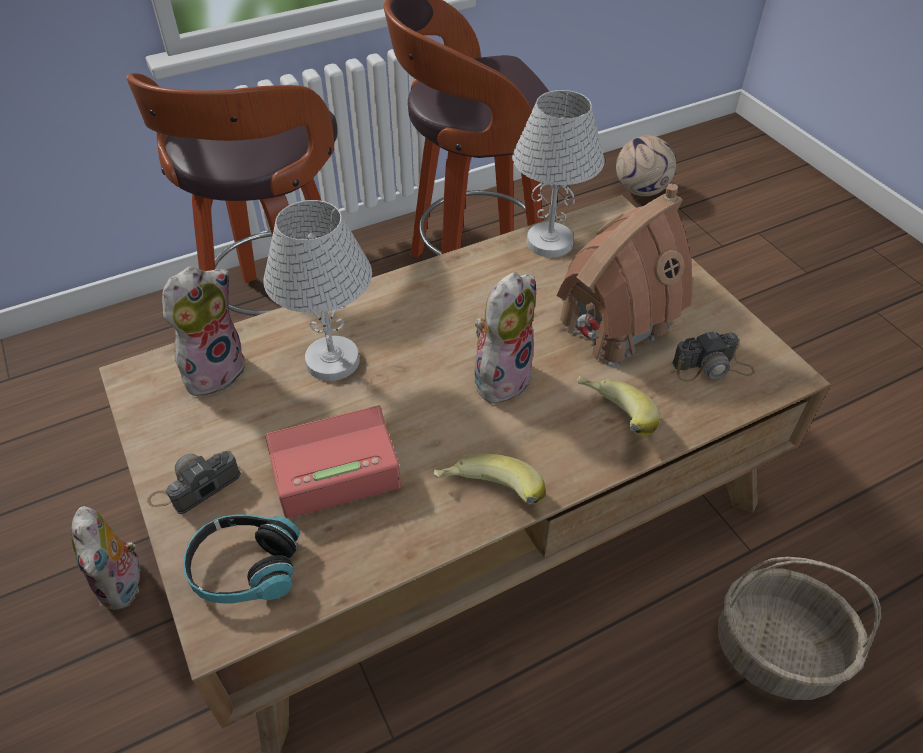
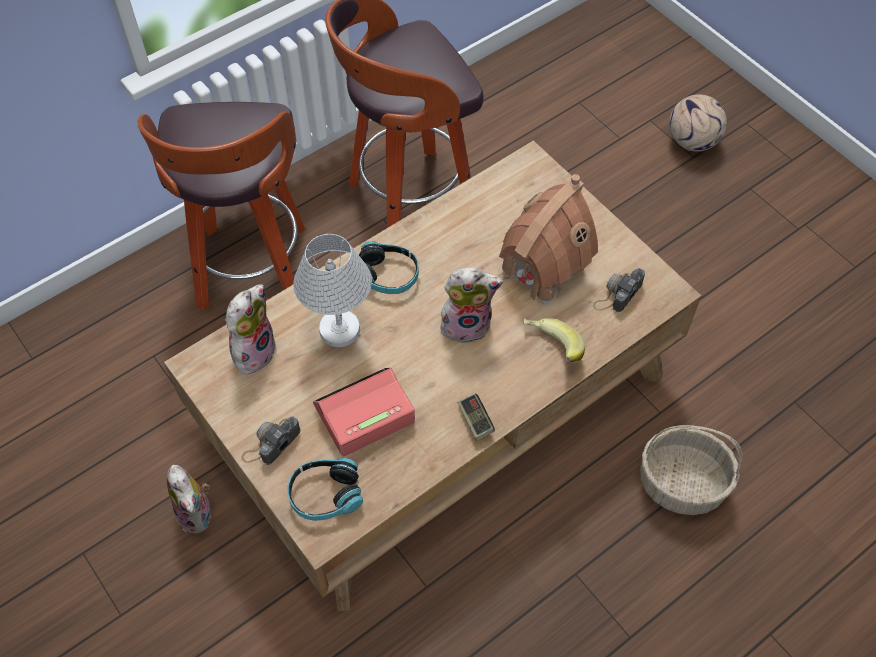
camera: 10 degrees left, 10 degrees up
banana [433,454,546,505] -> game controller [458,393,495,440]
plush toy [475,272,536,404] -> plush toy turned 60 degrees clockwise [440,268,503,344]
white table lamp [512,90,605,257] -> none
football [616,136,676,196] -> football moved to [669,95,727,152]
camera [672,331,755,382] -> camera turned 150 degrees clockwise [593,268,645,312]
none -> headphones [359,241,419,294]

